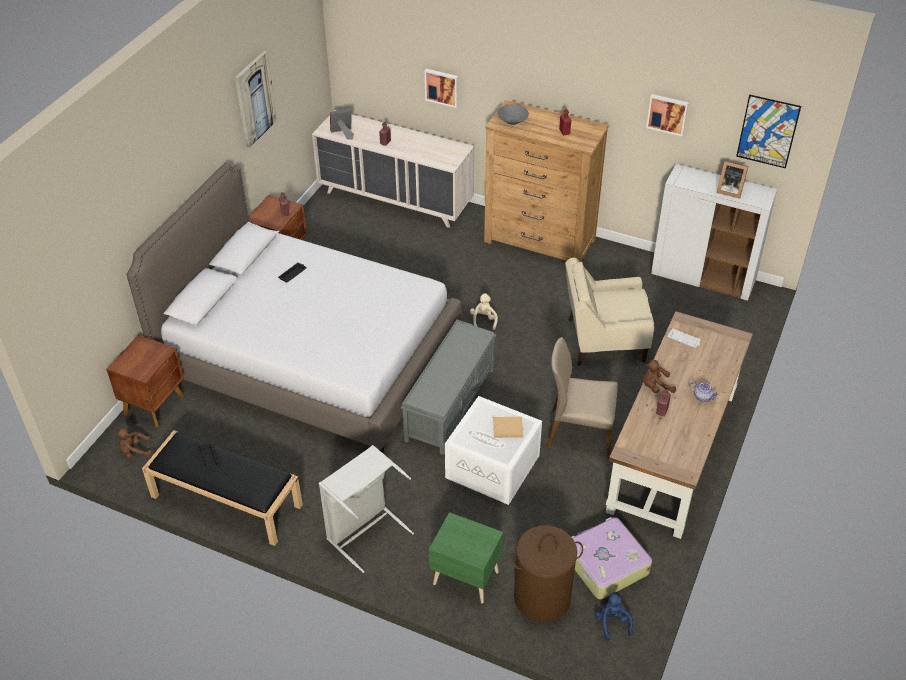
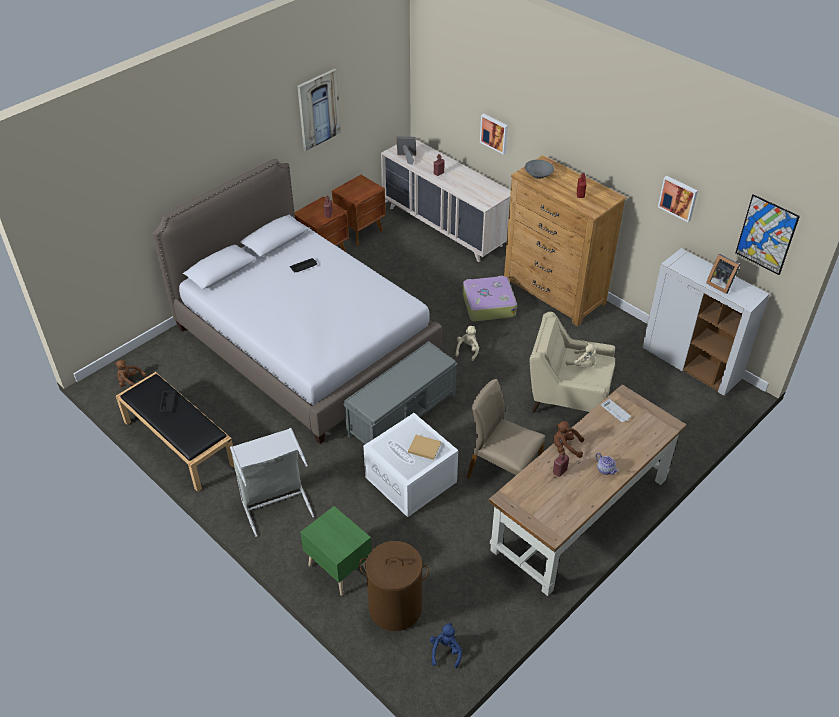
camera: 20 degrees right, 0 degrees up
brown nightstand [106,335,184,428] -> brown nightstand moved to [332,175,386,246]
suitcase [572,517,652,599] -> suitcase moved to [463,275,517,321]
none -> beige plush toy [566,343,596,366]

